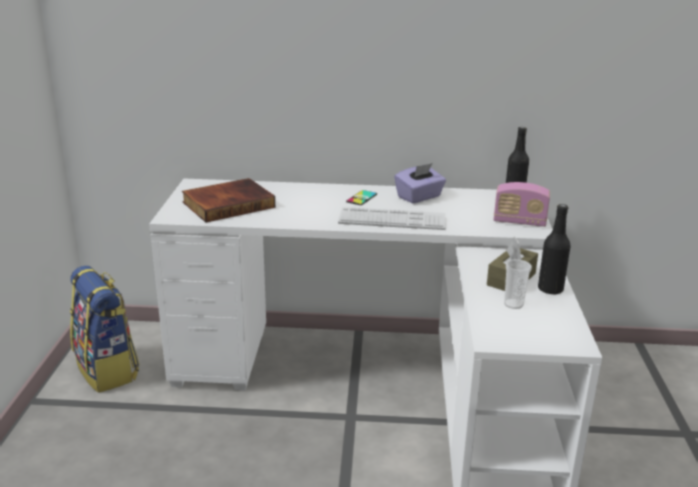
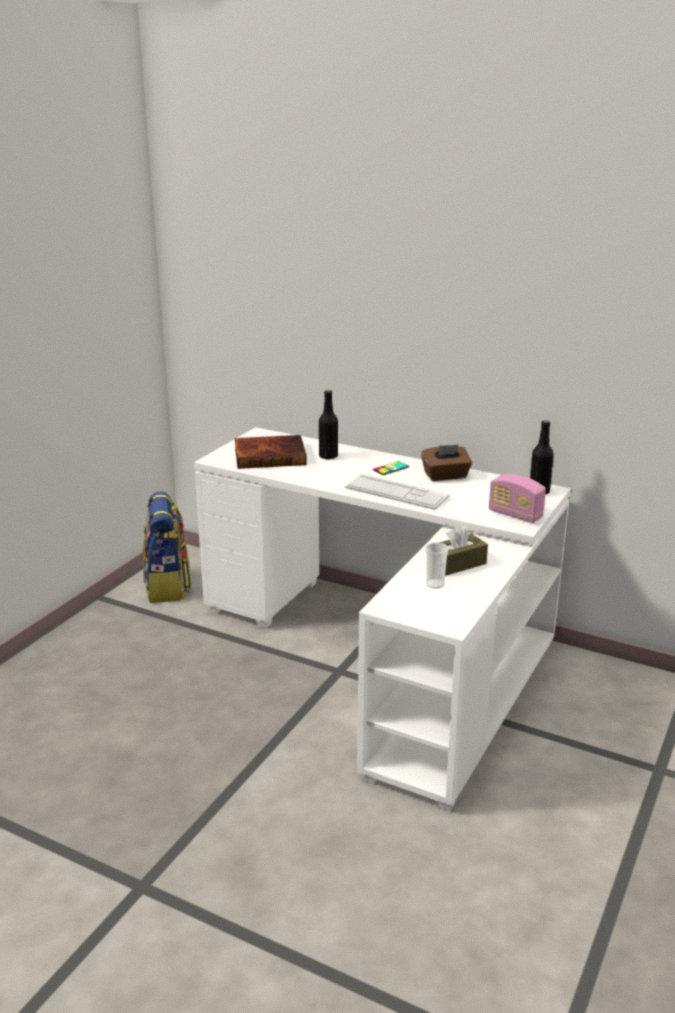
camera: 25 degrees right, 0 degrees up
purple tissue box [394,163,446,204] -> brown tissue box [421,444,472,481]
black bottle [538,204,571,295] -> black bottle moved to [319,390,338,460]

